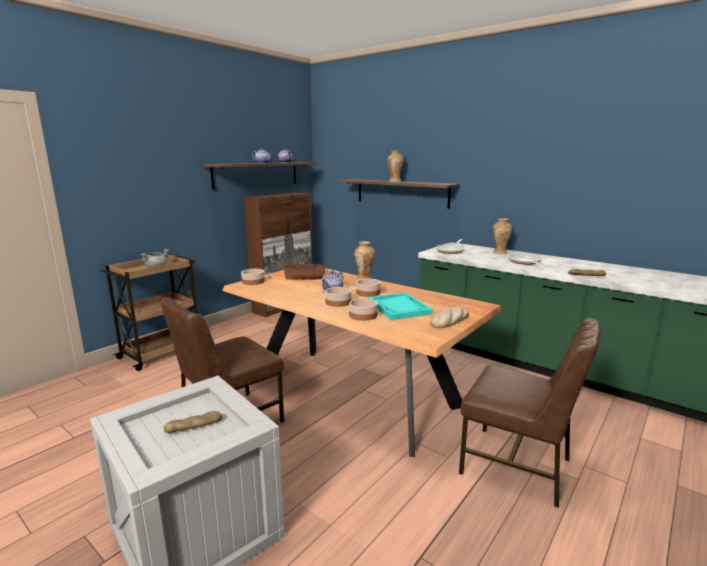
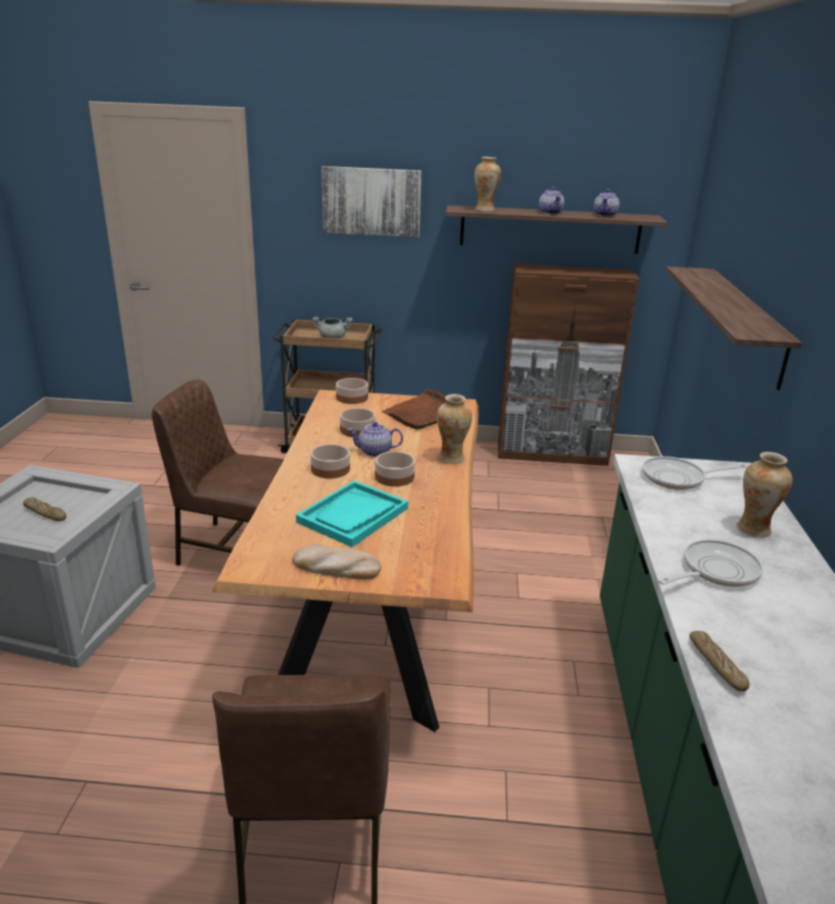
camera: 55 degrees right, 10 degrees up
bowl [349,298,378,321] -> bowl moved to [340,408,375,437]
vase [387,151,403,182] -> vase moved to [474,157,501,211]
none -> picture [321,166,422,238]

